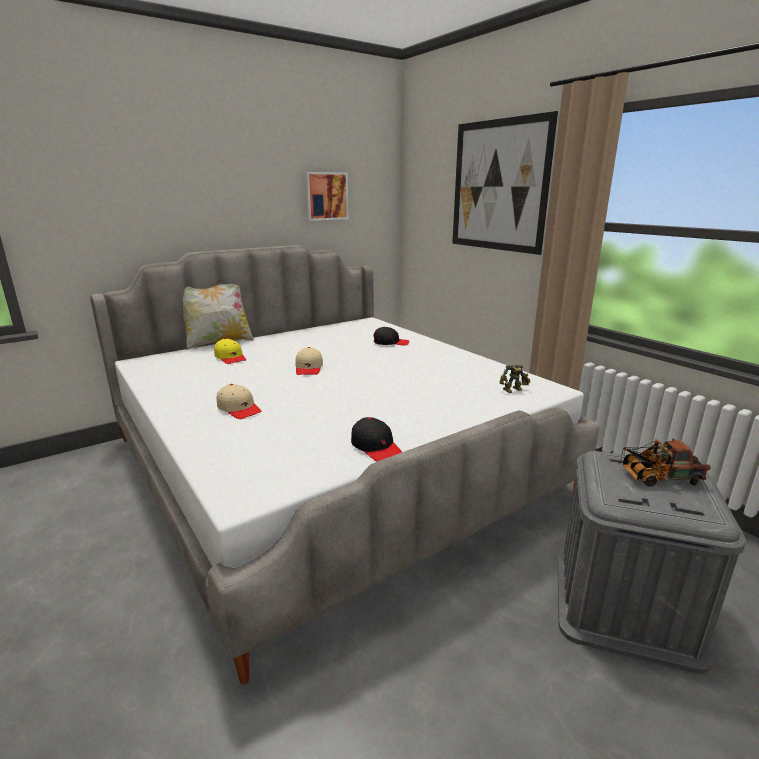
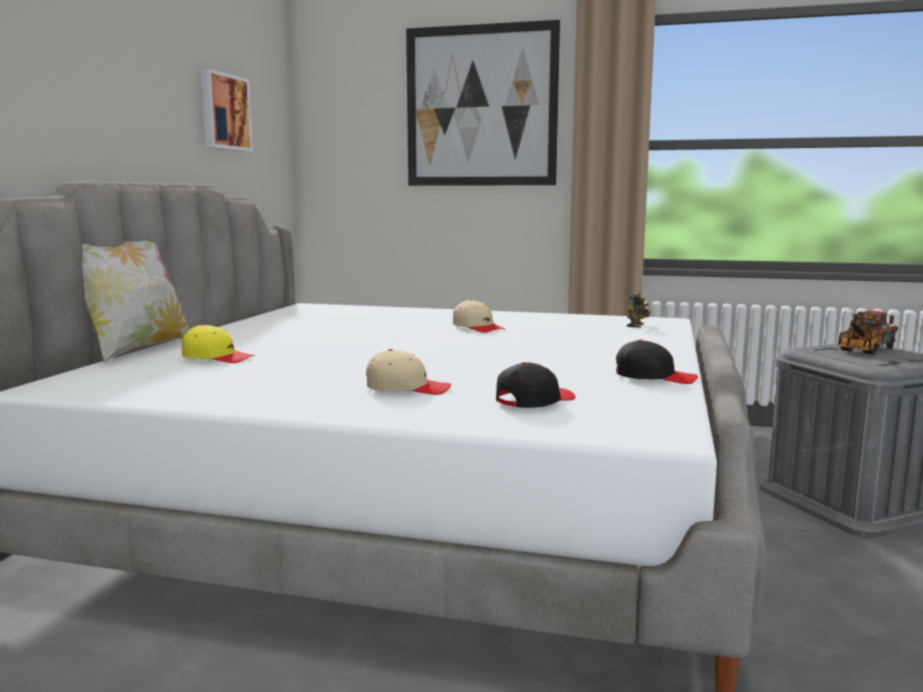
camera: 40 degrees left, 10 degrees down
beige cap [295,347,323,375] -> beige cap moved to [453,299,505,333]
black cap [373,327,409,345] -> black cap moved to [496,362,576,408]

